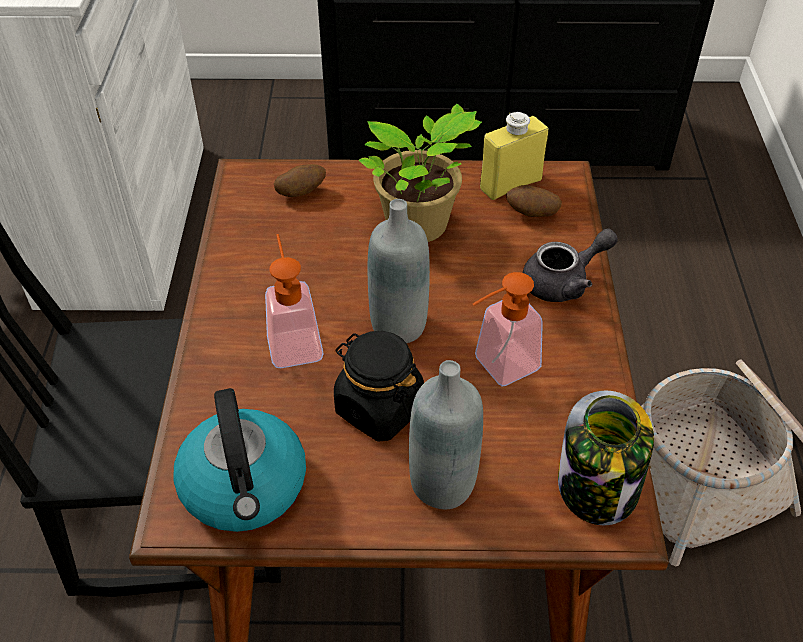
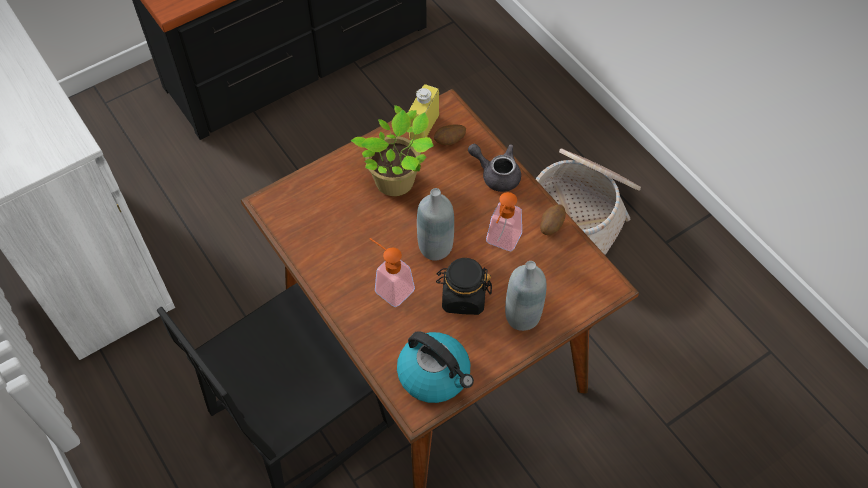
camera: 35 degrees left, 10 degrees up
potato [274,164,326,197] -> potato moved to [540,204,566,235]
grey teapot [523,228,618,302] -> grey teapot turned 90 degrees counterclockwise [468,144,521,192]
jar [558,390,654,525] -> none

